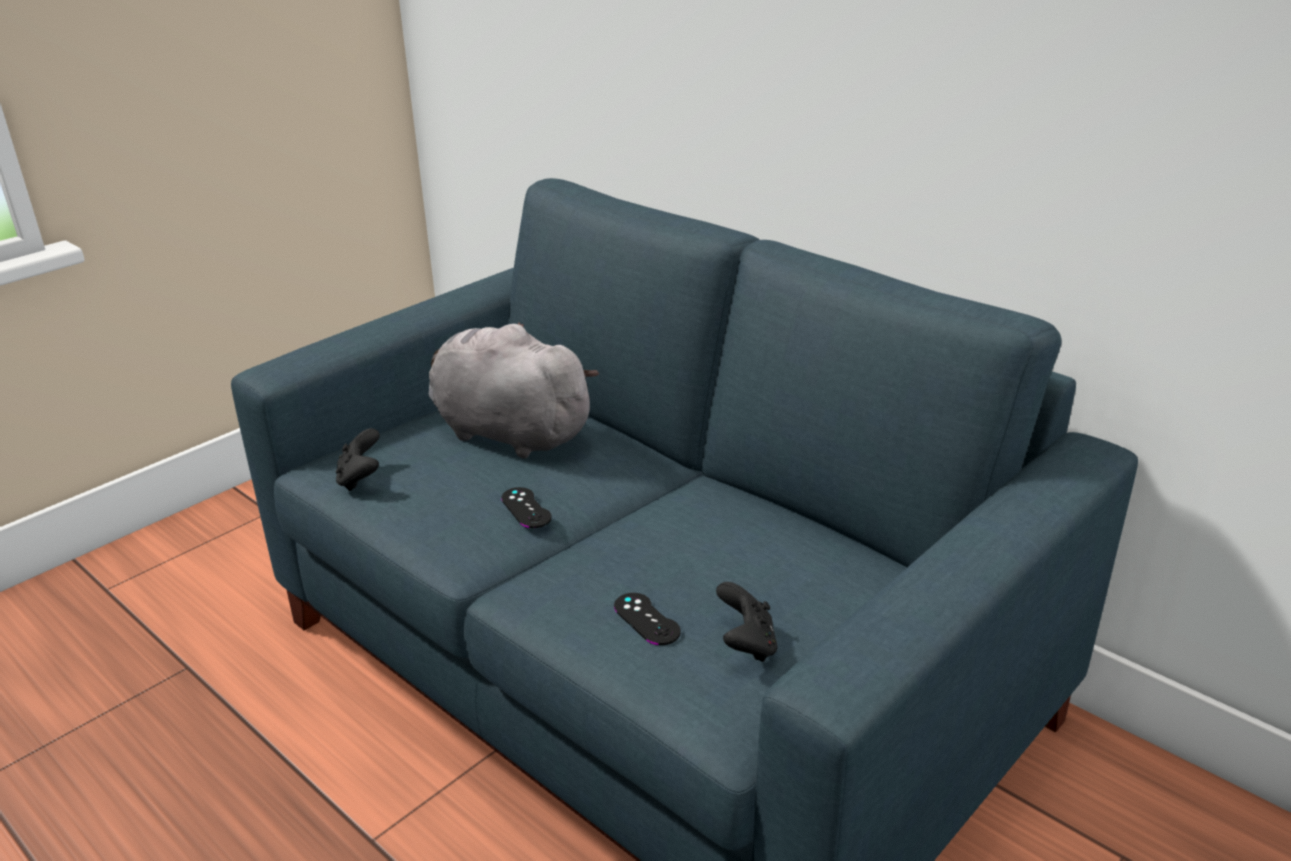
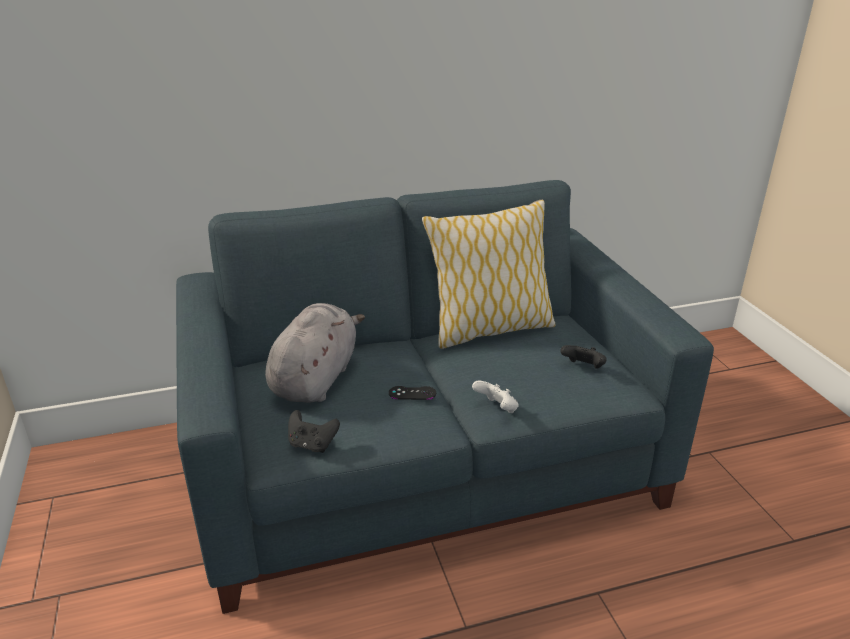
camera: 60 degrees left, 0 degrees up
grey plush toy [429,322,599,458] -> grey plush toy turned 135 degrees clockwise [265,303,365,403]
black game controller [614,593,681,645] -> none
none -> pillow [422,200,556,349]
none -> white game controller [472,381,519,413]

